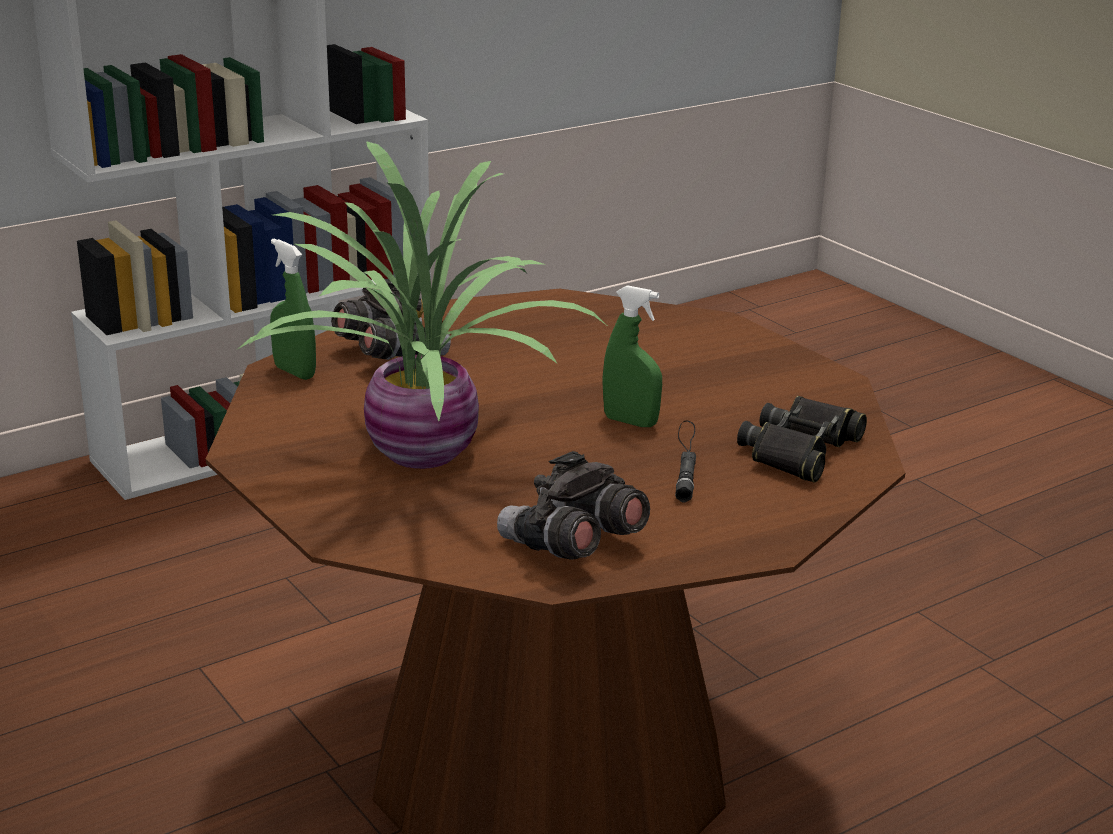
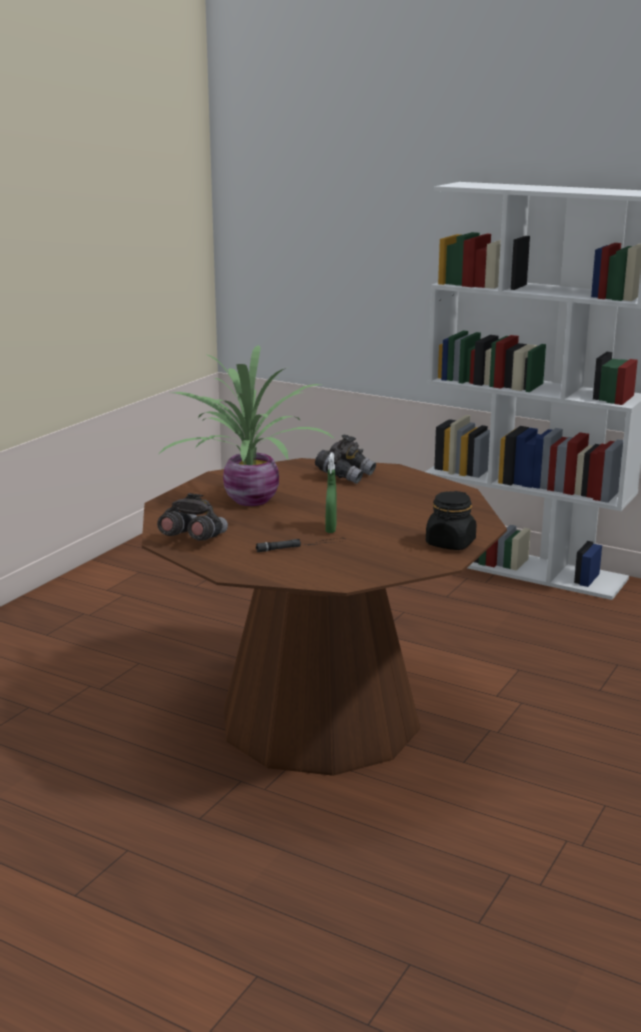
camera: 65 degrees right, 5 degrees down
green spray bottle [270,239,316,380] -> none
black binoculars [737,396,867,483] -> none
none -> black jar [426,491,476,550]

